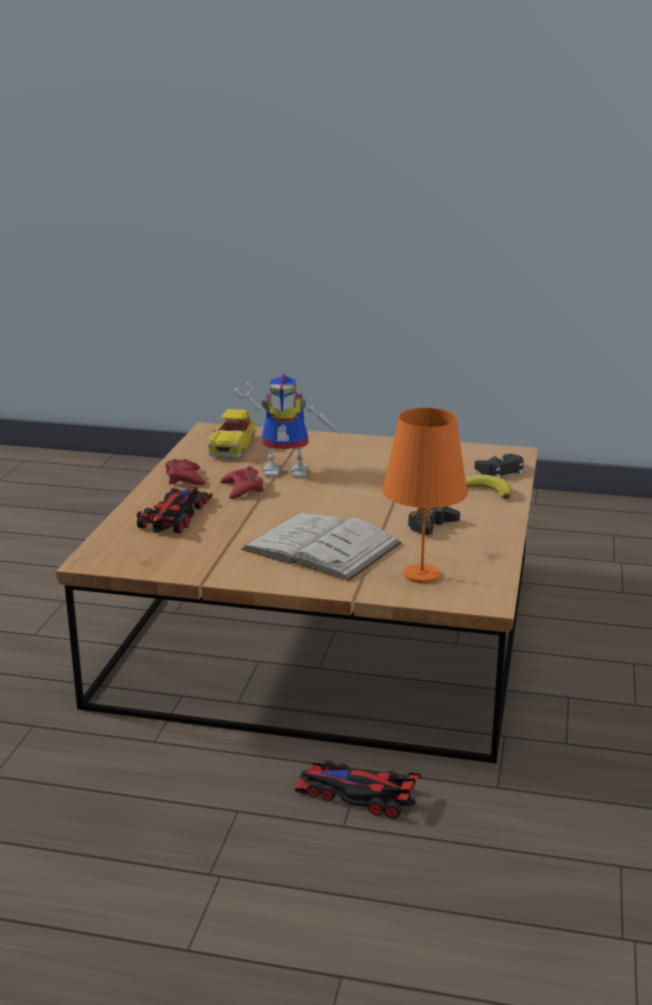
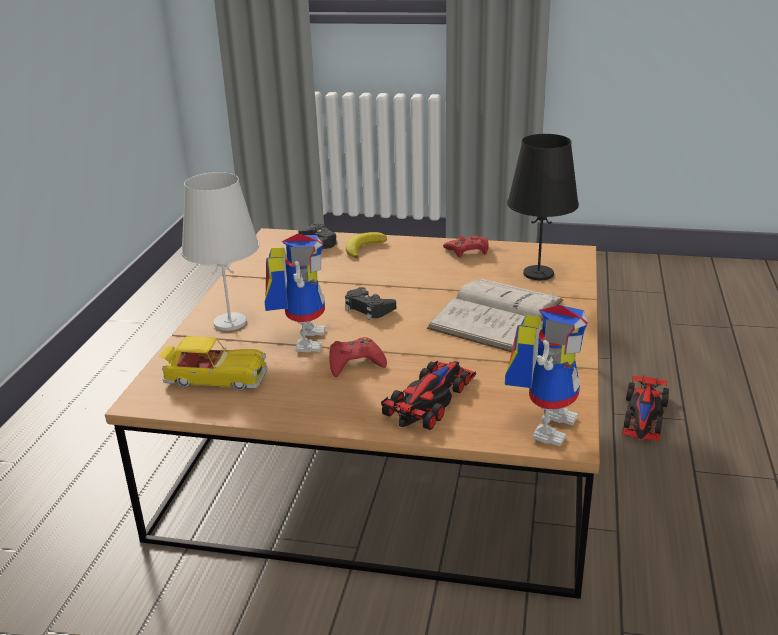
camera: 90 degrees left, 5 degrees up
toy car [137,487,212,533] -> toy car turned 105 degrees clockwise [381,361,476,430]
red game controller [165,459,205,485] -> red game controller moved to [443,235,488,258]
orange table lamp [382,408,468,583] -> black table lamp [507,134,579,280]
black game controller [408,506,460,535] -> black game controller moved to [345,287,396,320]
none -> white table lamp [181,172,259,331]
none -> toy robot [505,305,588,446]

